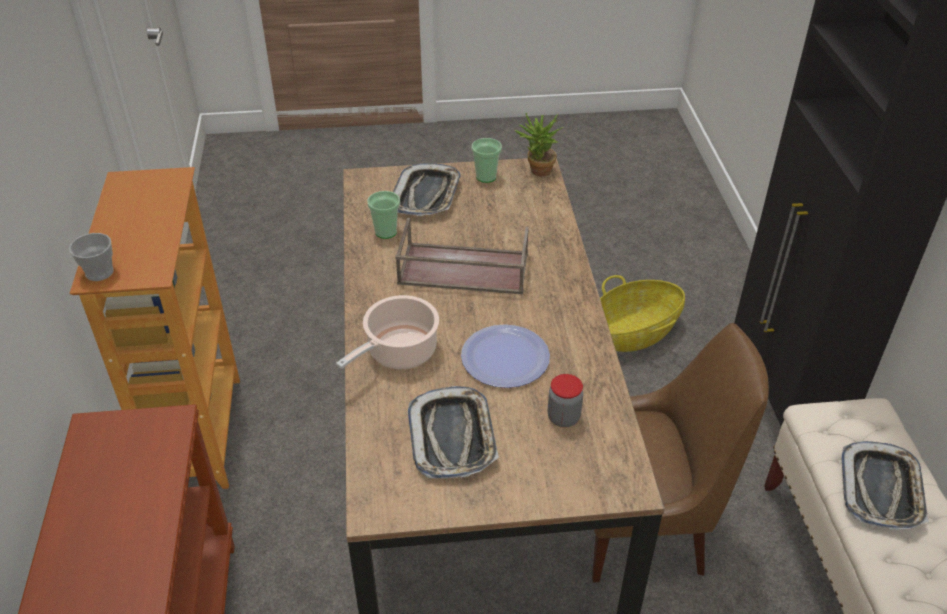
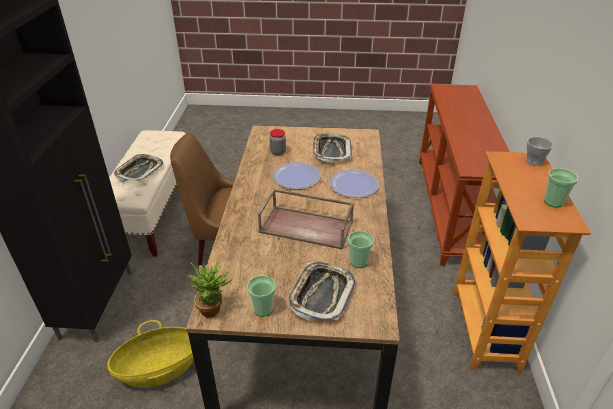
camera: 170 degrees left, 5 degrees down
cooking pot [336,295,439,369] -> plate [329,170,379,198]
none -> cup [544,168,578,208]

